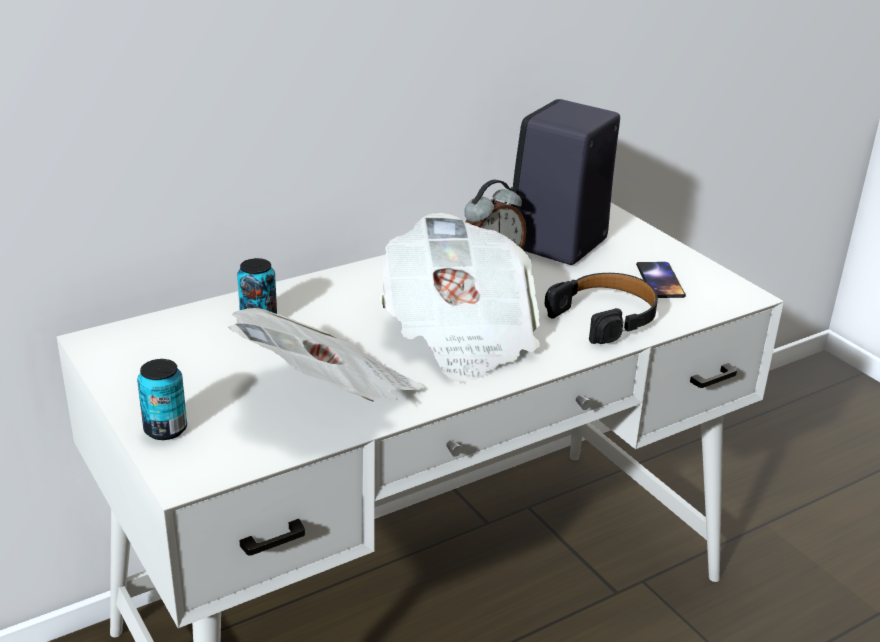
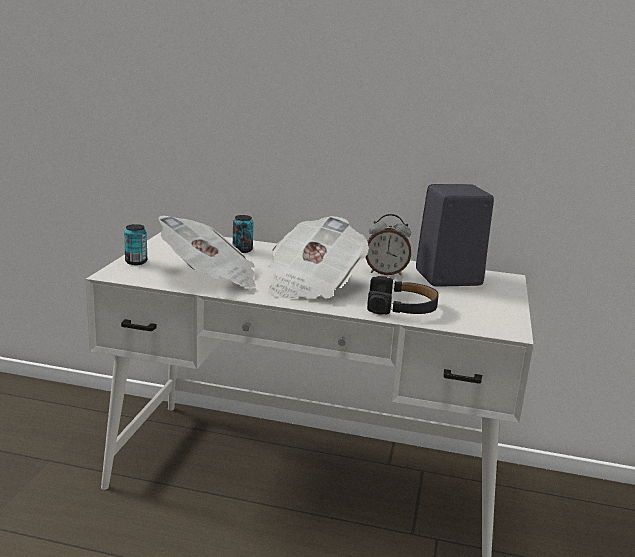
camera: 45 degrees right, 10 degrees down
phone [636,262,686,298] -> none

